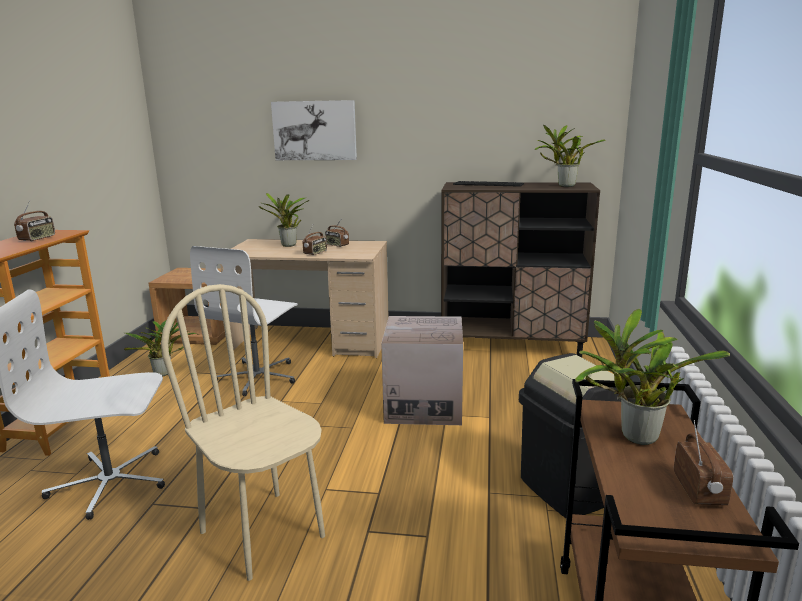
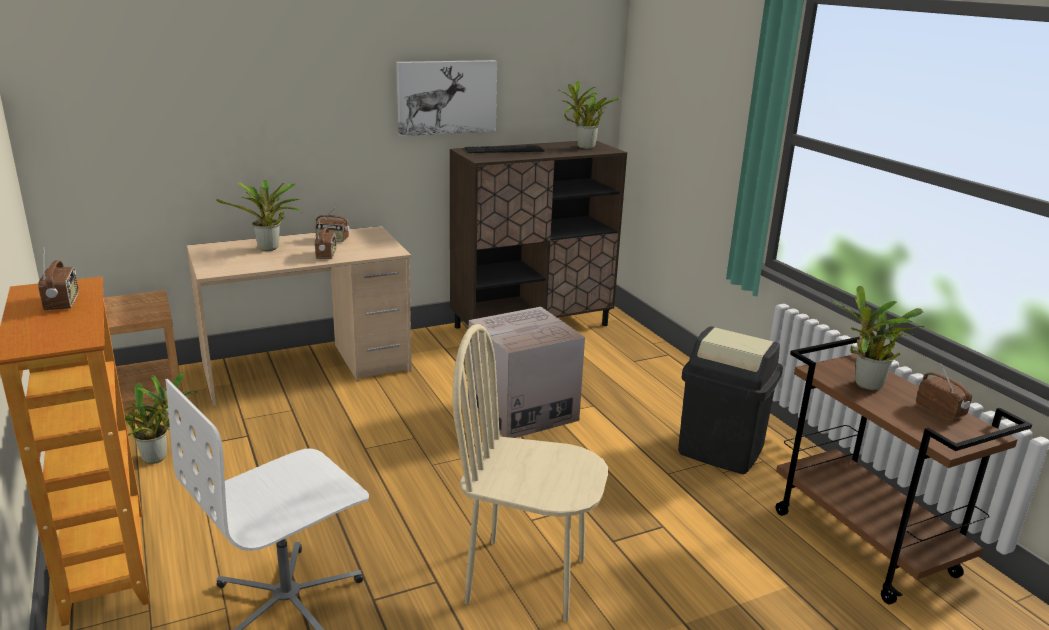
camera: 35 degrees left, 5 degrees up
white office chair [190,246,298,396] -> none
picture [271,100,357,160] -> picture moved to [396,60,497,136]

